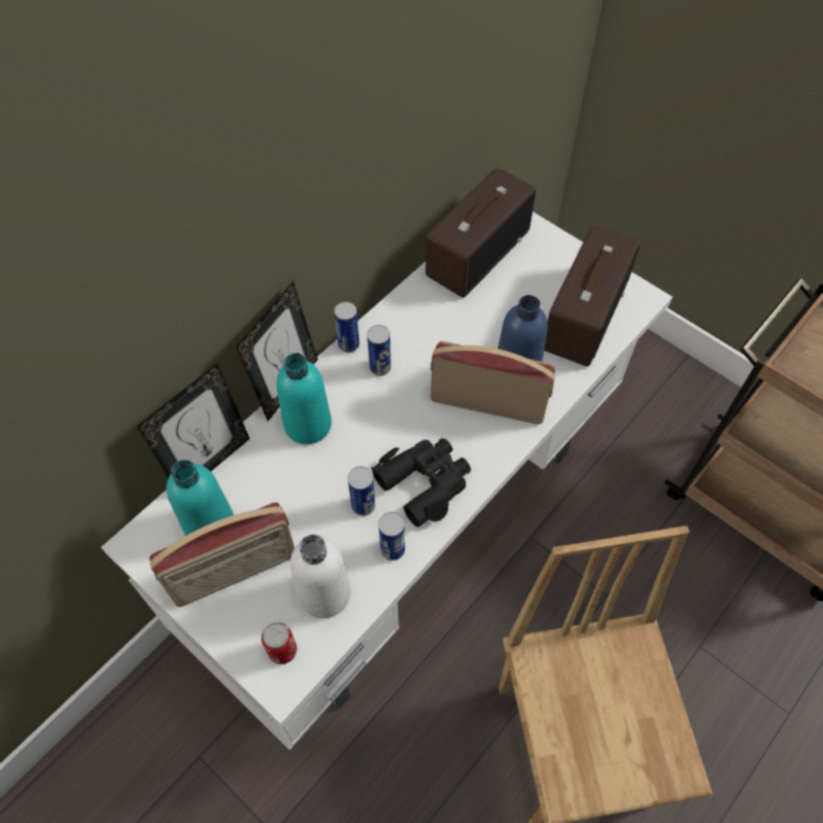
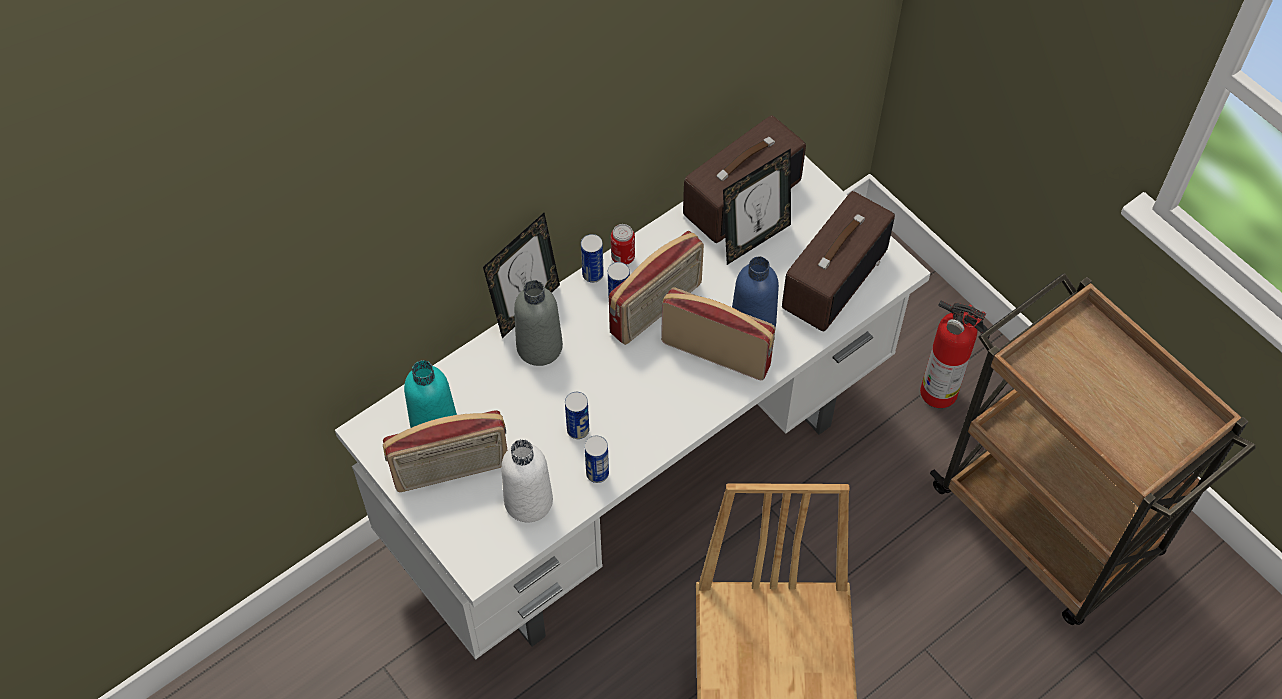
camera: 10 degrees right, 0 degrees up
picture frame [137,363,250,478] -> picture frame moved to [723,148,791,265]
can [261,622,297,664] -> can moved to [611,224,635,265]
turquoise bottle [276,353,332,444] -> grey bottle [514,280,563,366]
black binoculars [371,438,471,527] -> none
none -> radio [609,231,704,345]
none -> fire extinguisher [920,300,990,408]

